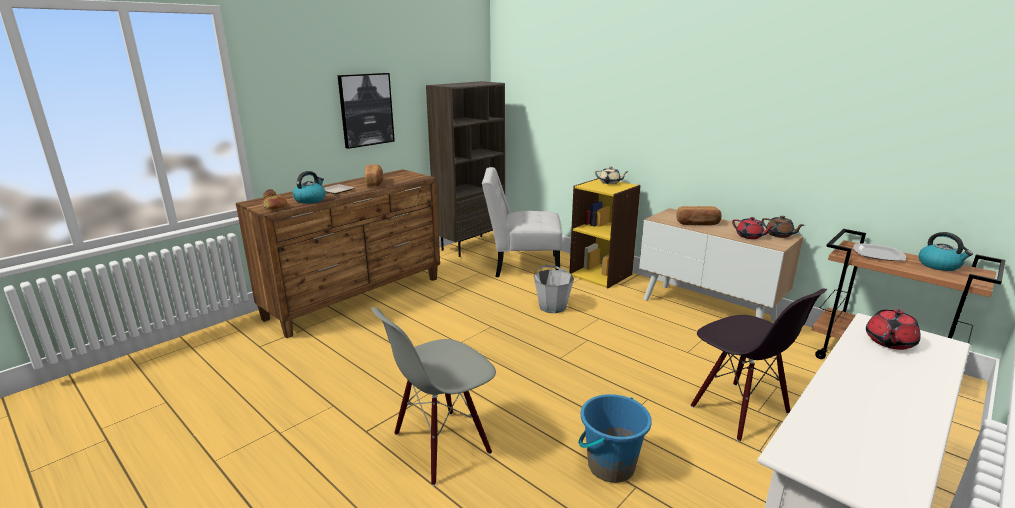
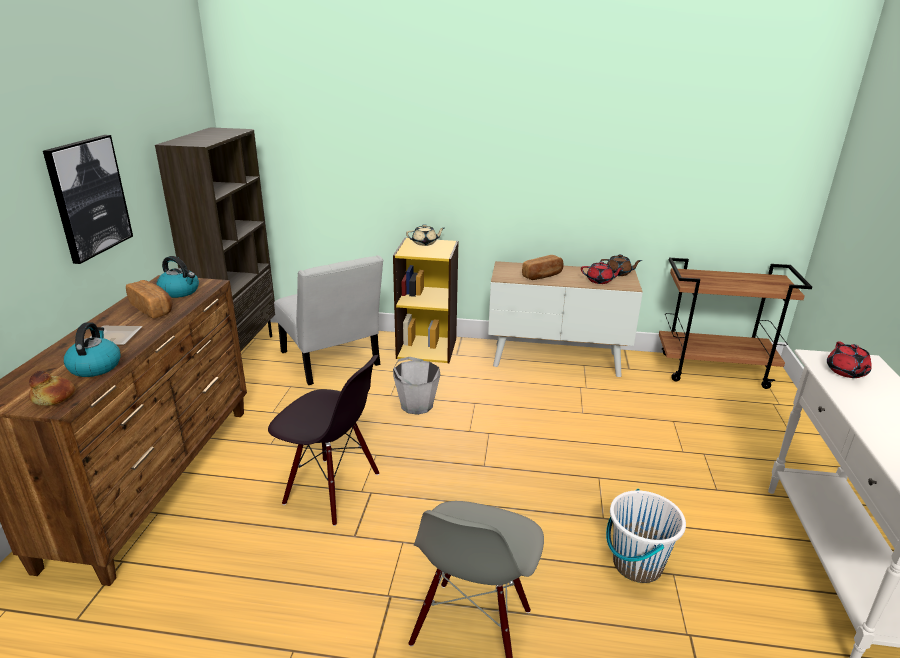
camera: 35 degrees left, 5 degrees up
white chair [482,167,562,277] -> white chair turned 90 degrees counterclockwise [274,255,383,385]
blue bucket [578,394,652,483] -> white bucket [606,489,686,583]
black chair [691,289,827,442] -> black chair moved to [268,355,379,526]
plate [853,243,906,261] -> none
kettle [919,232,973,271] -> kettle moved to [157,256,199,298]

